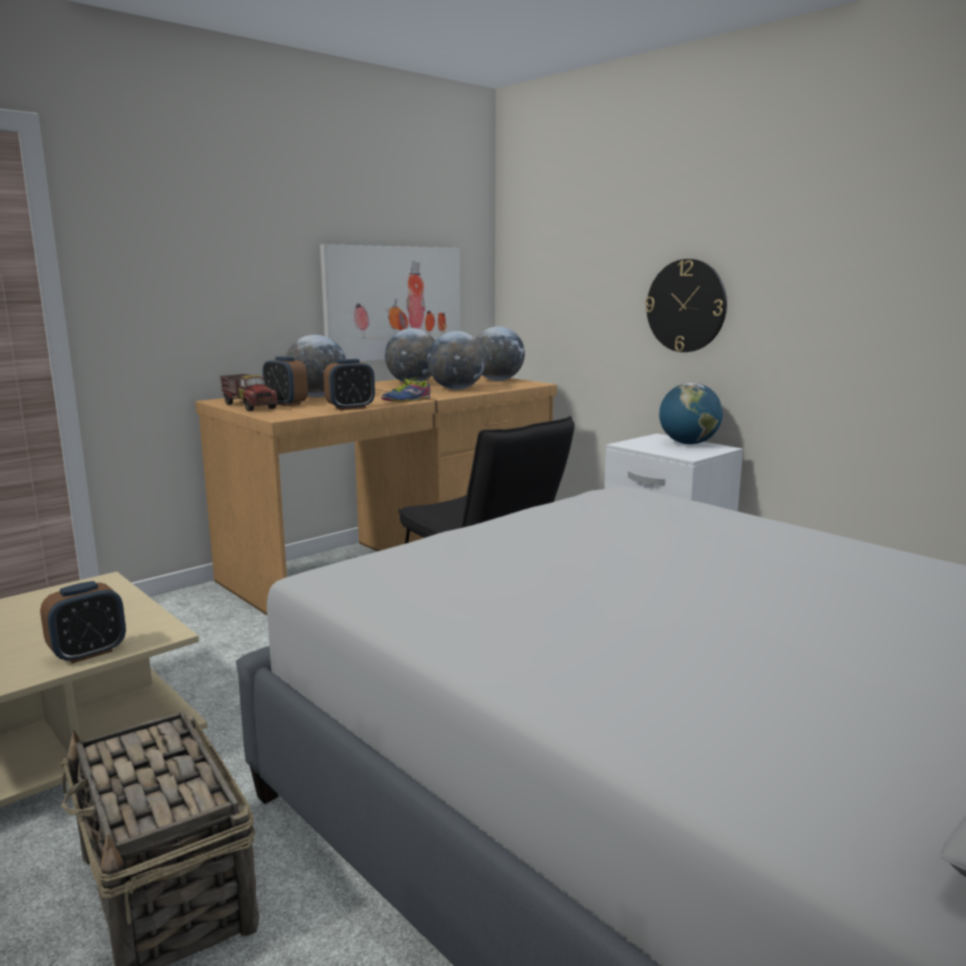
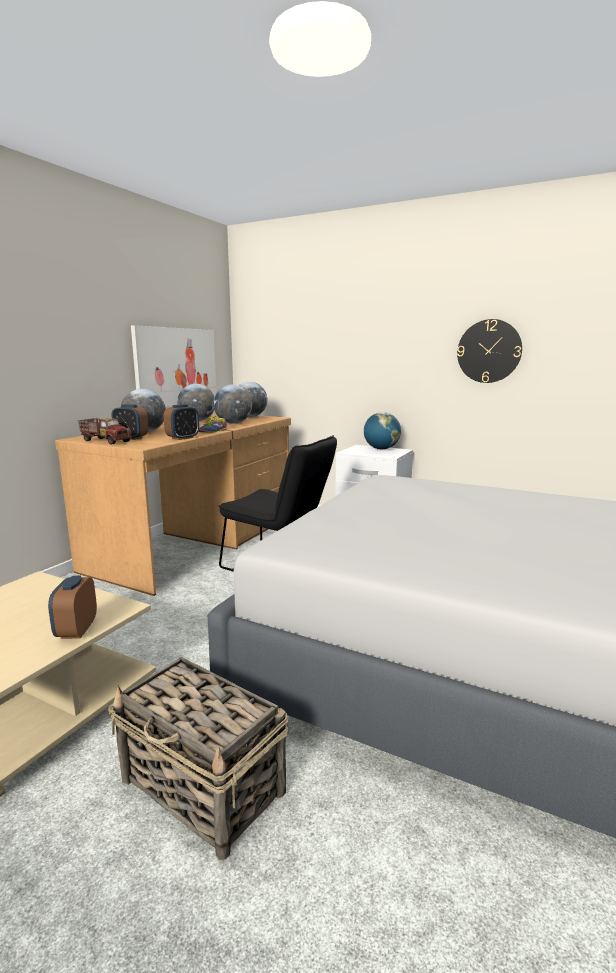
camera: 20 degrees left, 0 degrees up
alarm clock [40,581,126,664] -> alarm clock turned 150 degrees clockwise [48,576,97,639]
wall clock [645,259,727,352] -> wall clock moved to [457,319,522,383]

